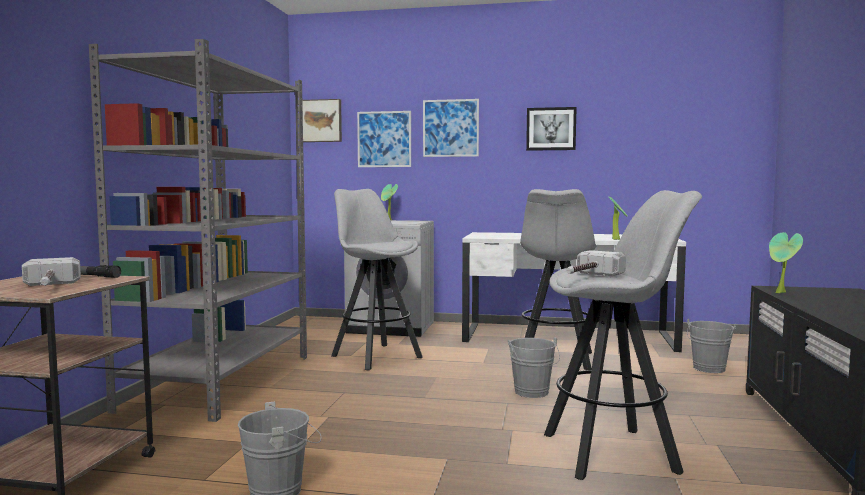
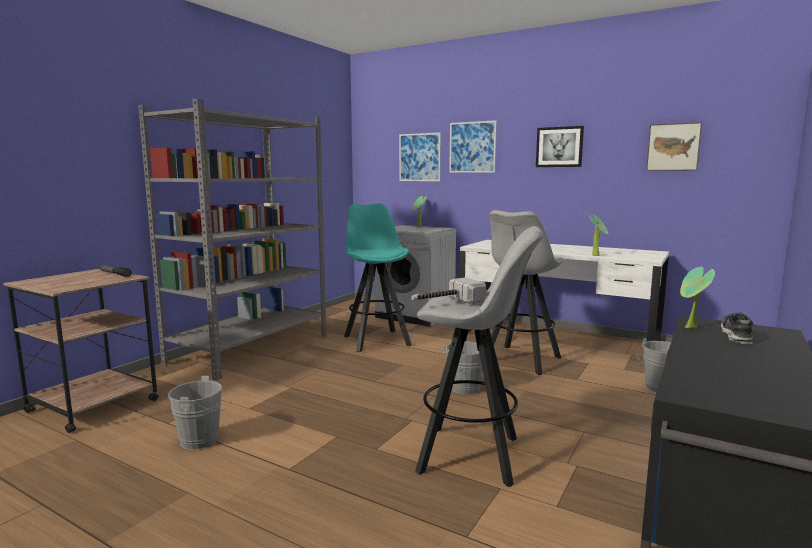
camera: 20 degrees right, 5 degrees up
hammer [22,257,81,286] -> none
picture [302,99,342,142] -> picture moved to [646,122,702,171]
grey stool [331,189,423,370] -> turquoise stool [344,203,412,352]
none -> shoe [721,313,754,344]

